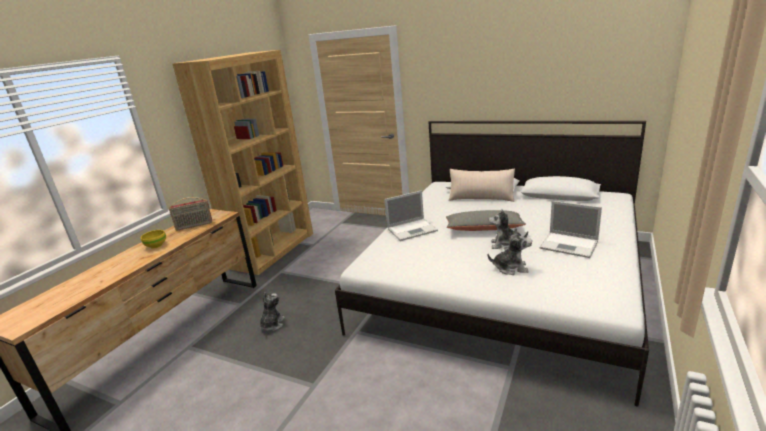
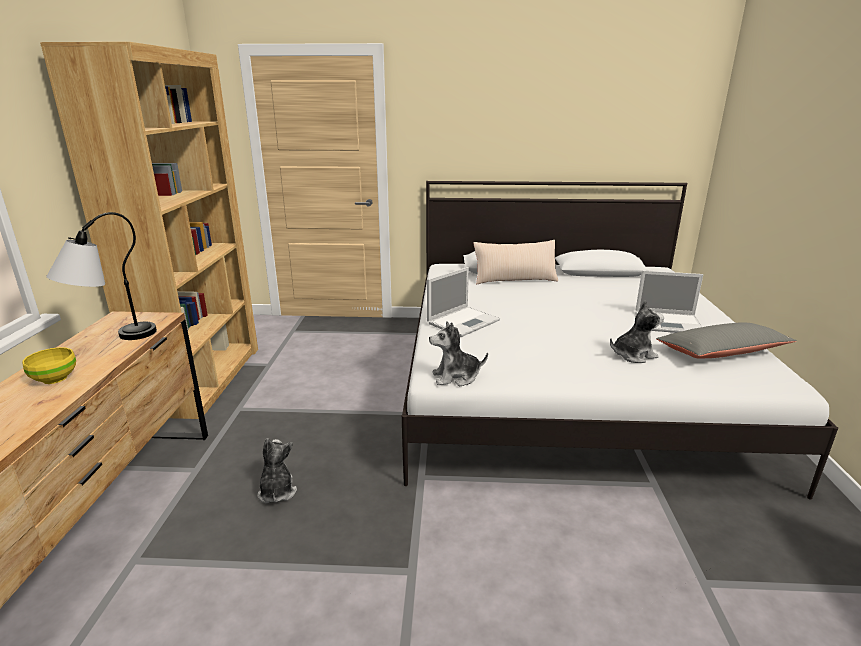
camera: 25 degrees left, 0 degrees up
radio [169,197,212,231] -> table lamp [46,212,157,340]
grey pillow [446,210,526,231] -> grey pillow moved to [656,322,797,359]
plush toy [488,209,528,251] -> plush toy moved to [429,321,488,386]

